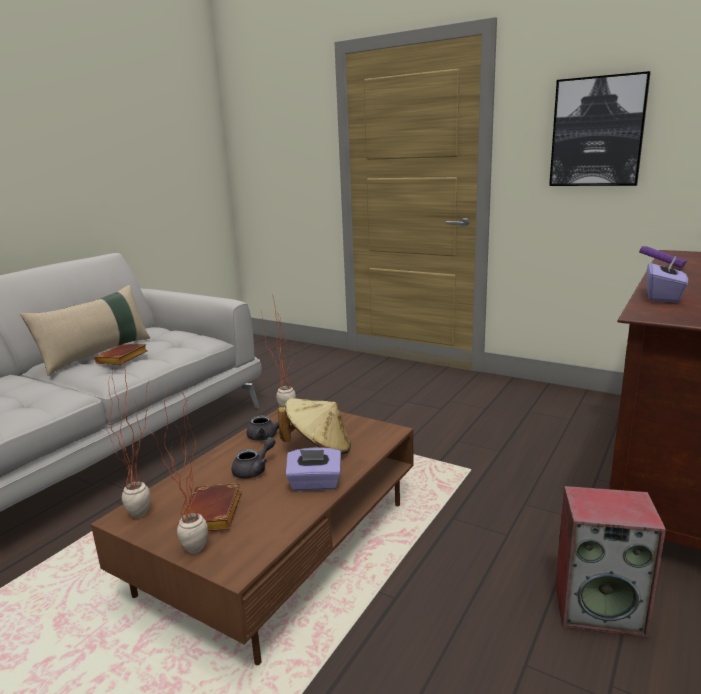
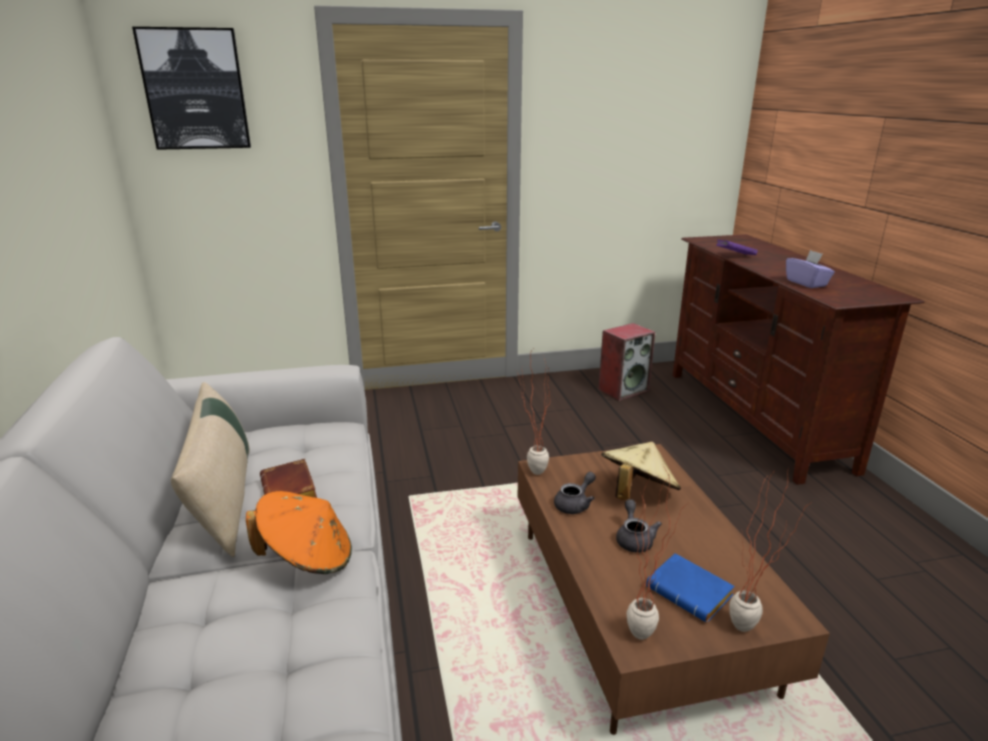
camera: 45 degrees left, 5 degrees up
brown book [181,483,242,531] -> blue book [646,553,735,623]
purple tissue box [285,447,341,491] -> none
picture [549,71,651,186] -> picture moved to [132,27,251,150]
speaker [555,486,666,638] -> speaker moved to [598,323,655,401]
none -> orange hat [246,491,352,574]

